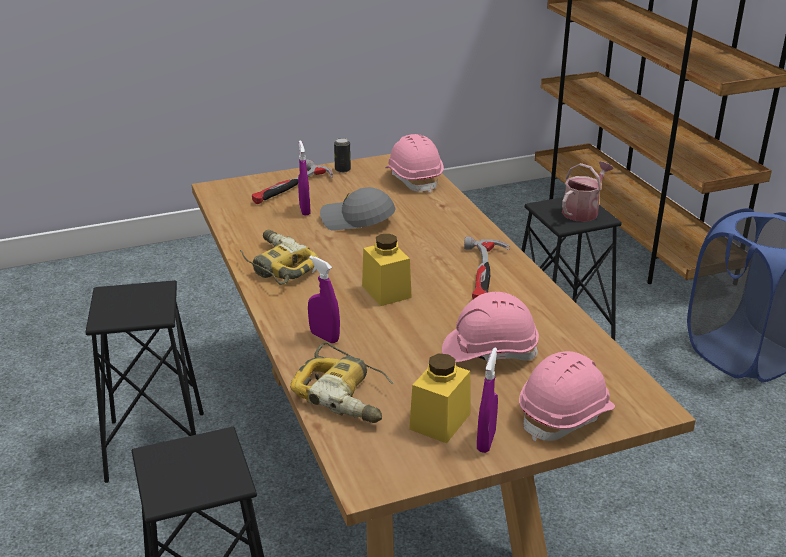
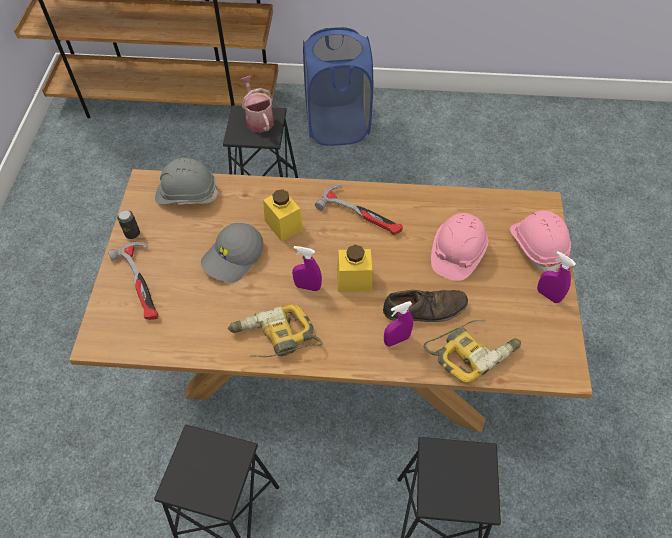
camera: 65 degrees left, 25 degrees up
purple spray bottle [298,140,311,216] -> purple spray bottle moved to [292,246,322,291]
pink hard hat [385,134,443,193] -> grey hard hat [155,158,219,205]
yellow jar [409,354,471,443] -> yellow jar moved to [263,189,303,242]
none -> brown shoe [383,290,468,322]

